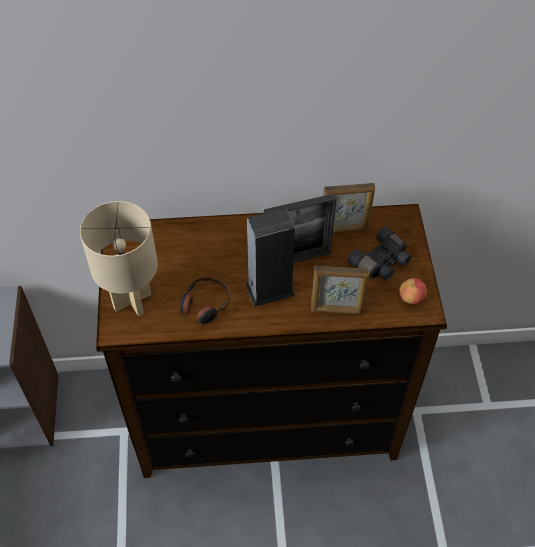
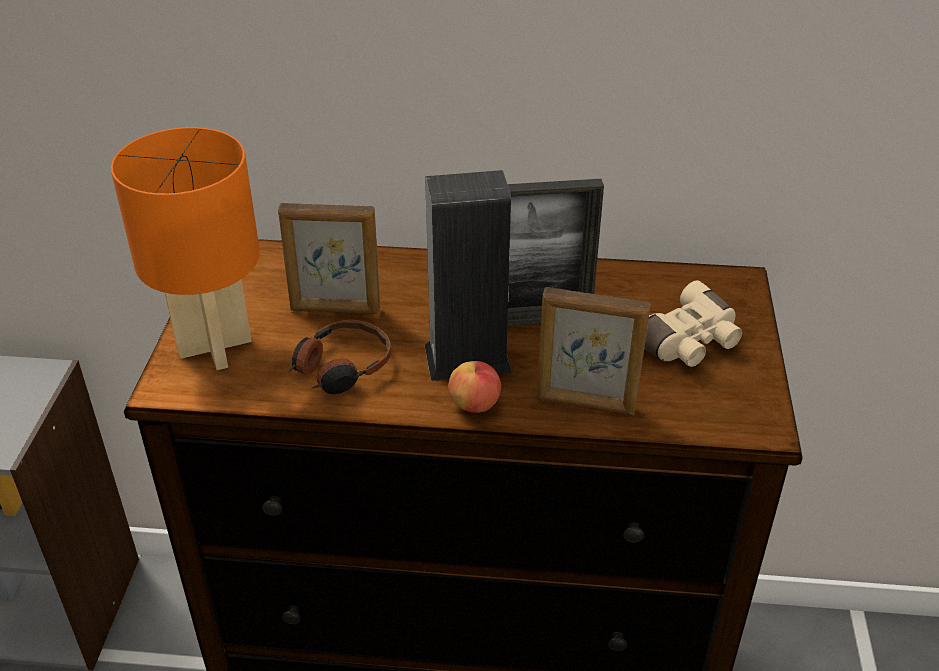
camera: 10 degrees right, 15 degrees down
beige table lamp [80,201,158,316] -> orange table lamp [111,127,260,370]
picture frame [323,183,375,233] -> picture frame moved to [278,203,380,314]
black binoculars [347,226,411,281] -> beige binoculars [644,280,742,367]
apple [399,278,427,304] -> apple moved to [448,361,501,413]

